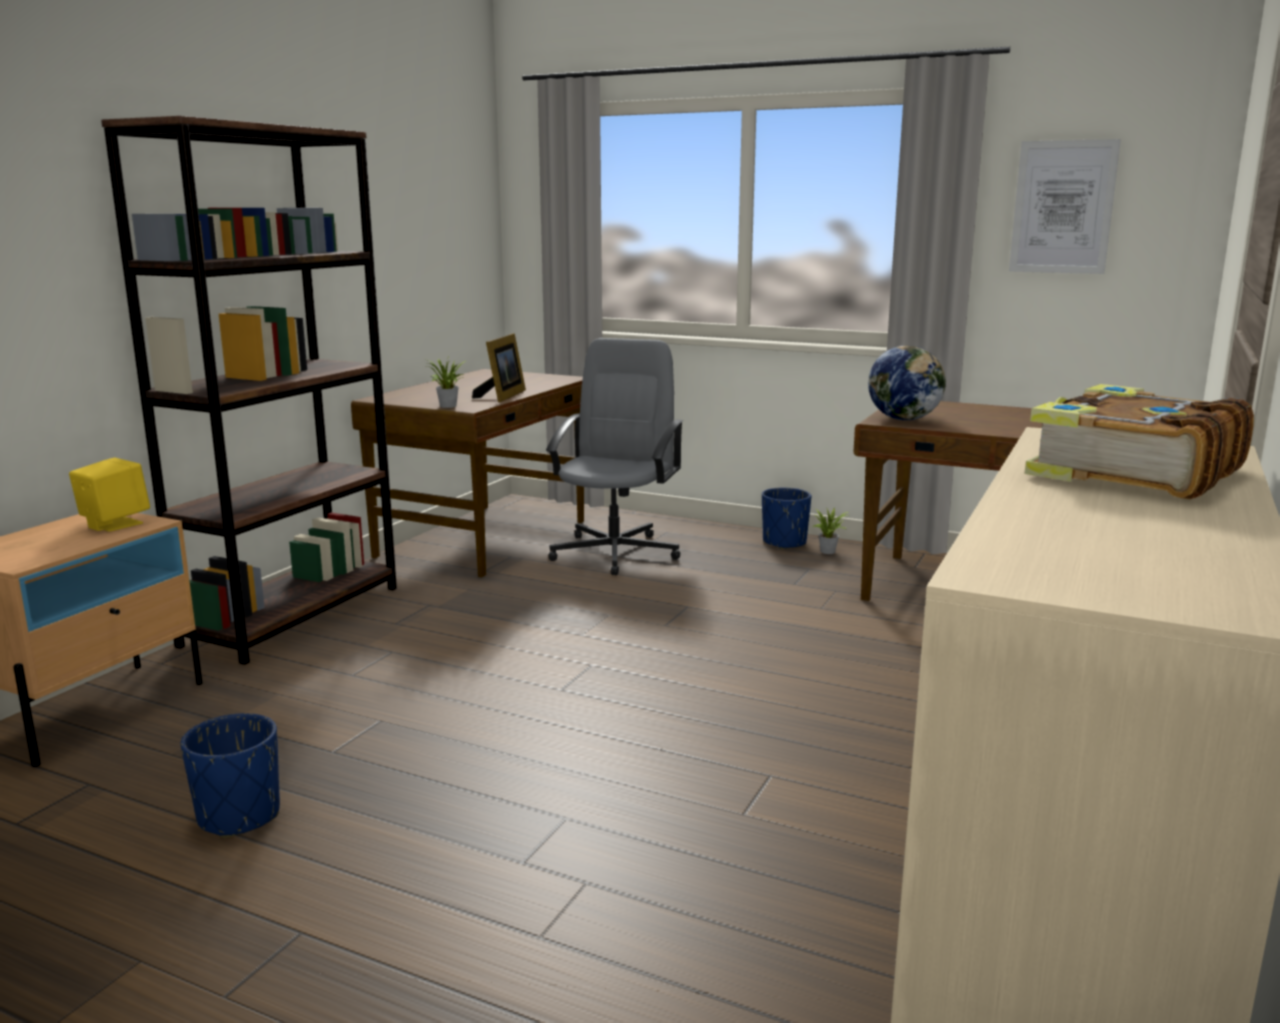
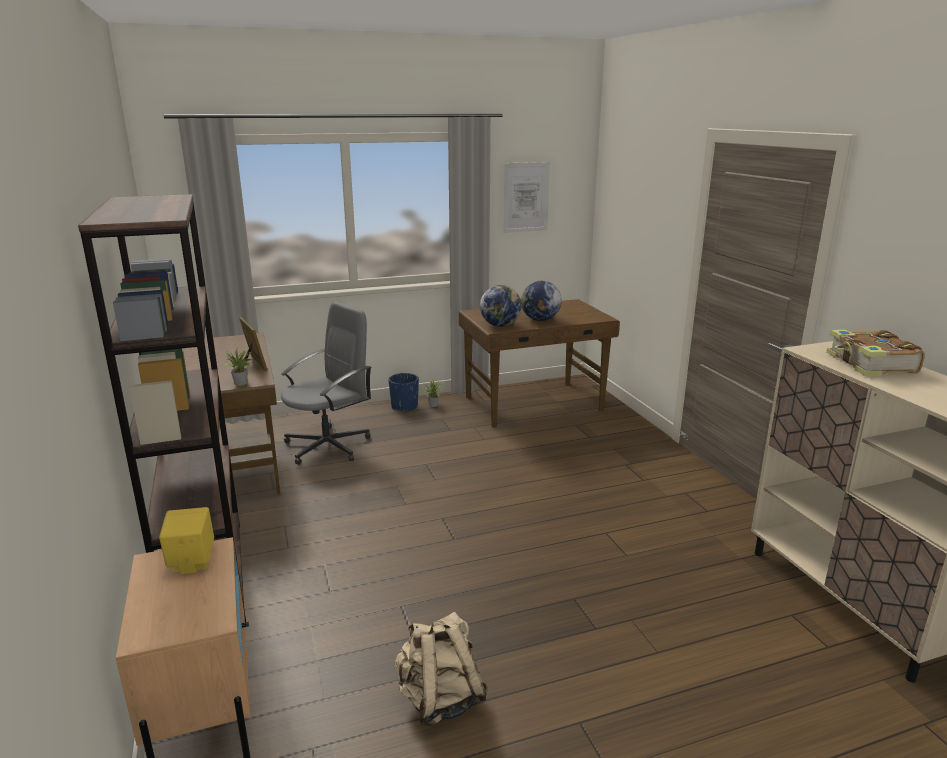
camera: 45 degrees left, 5 degrees up
blue planter [181,713,280,838] -> beige backpack [395,612,488,726]
grey office chair [546,338,684,575] -> grey office chair turned 75 degrees clockwise [281,302,372,465]
none -> globe [521,281,562,321]

